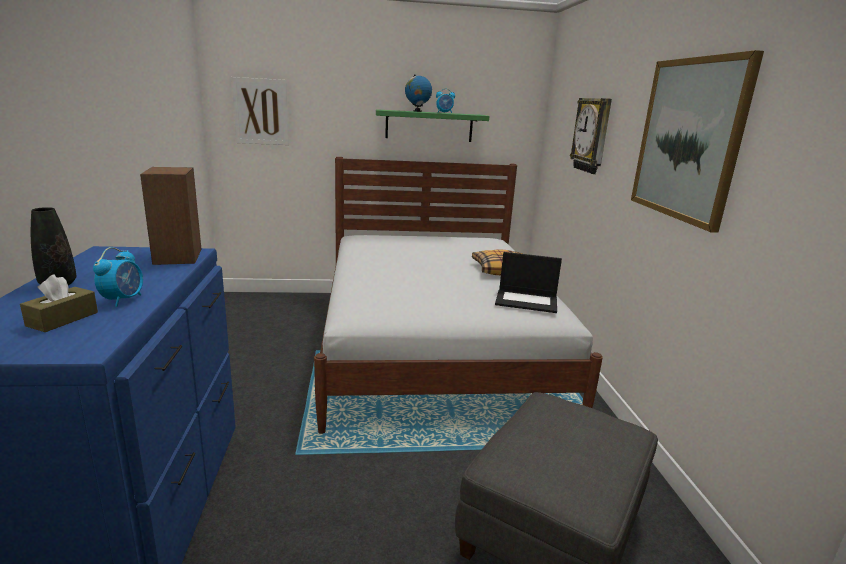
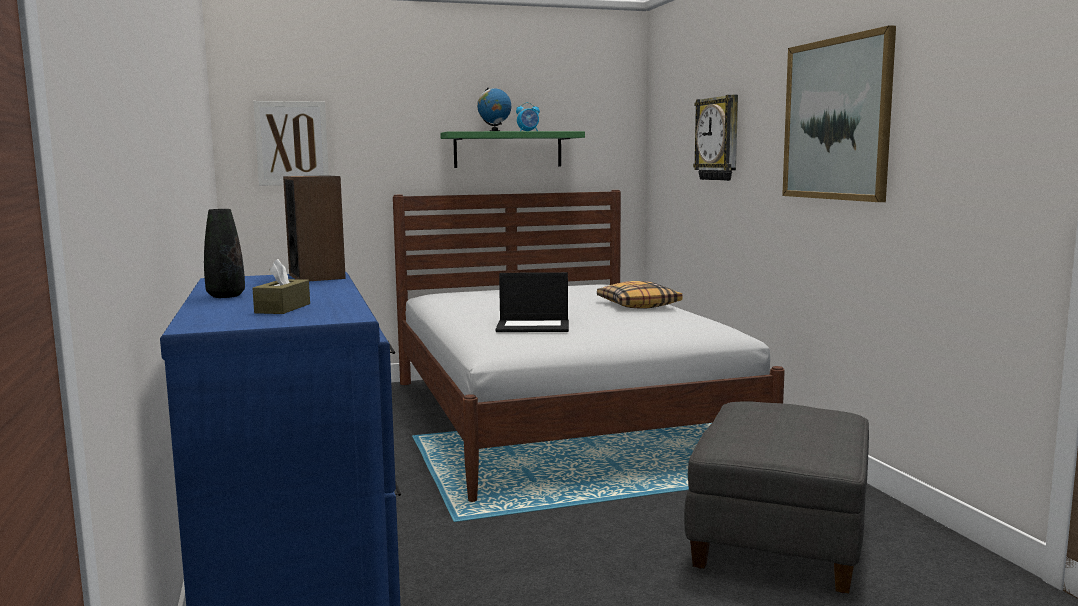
camera: 10 degrees left, 10 degrees down
alarm clock [93,247,143,307] -> none
laptop [495,252,562,313] -> laptop moved to [495,272,569,332]

